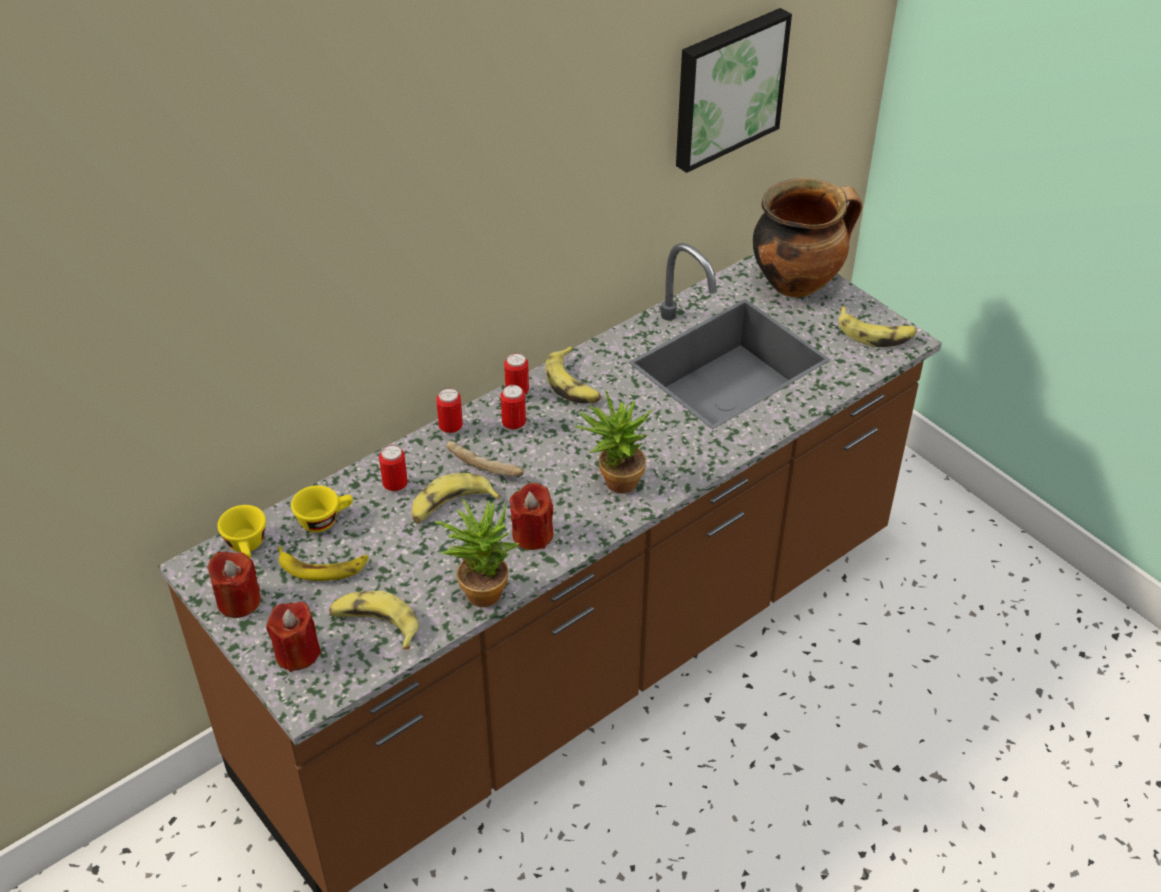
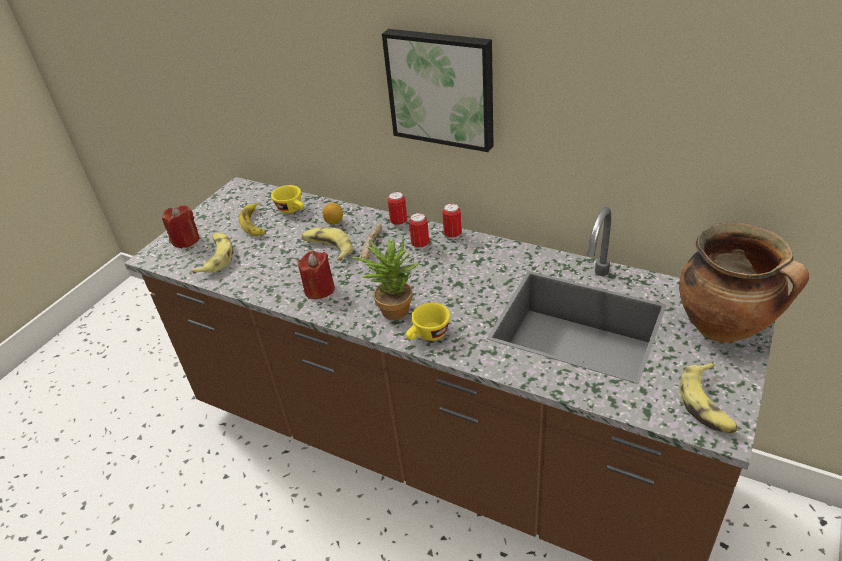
camera: 70 degrees right, 5 degrees down
red candle [207,552,261,618] -> none
yellow cup [217,505,266,558] -> yellow cup moved to [406,303,450,341]
can [379,445,408,493] -> lemon [323,203,343,225]
potted plant [435,498,519,607] -> none
banana [545,346,601,404] -> none
picture [676,8,792,173] -> picture moved to [382,29,494,152]

